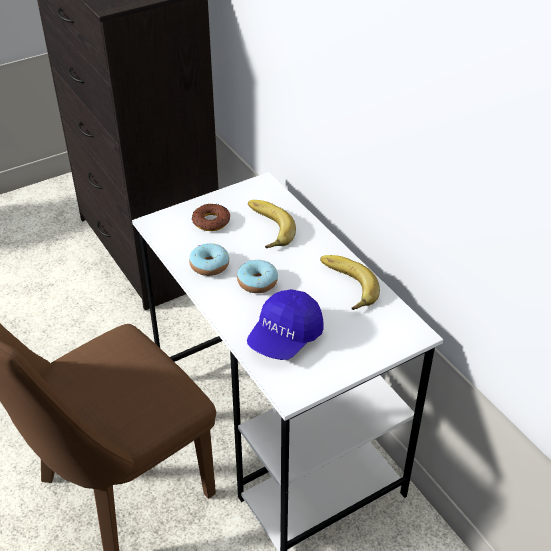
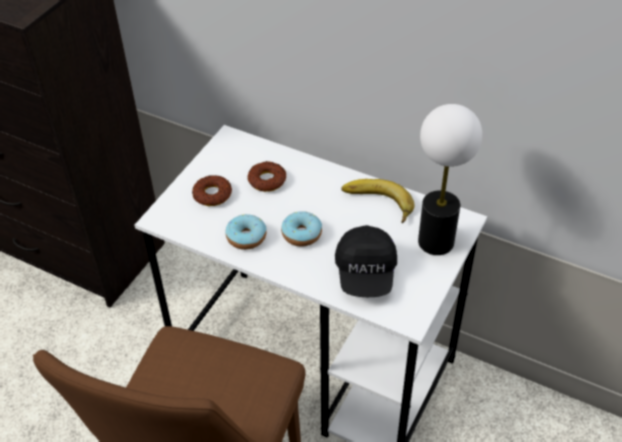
camera: 30 degrees left, 5 degrees up
blue cap [247,289,324,360] -> black cap [335,225,397,297]
banana [248,200,296,248] -> donut [247,161,286,192]
none -> table lamp [418,104,482,255]

